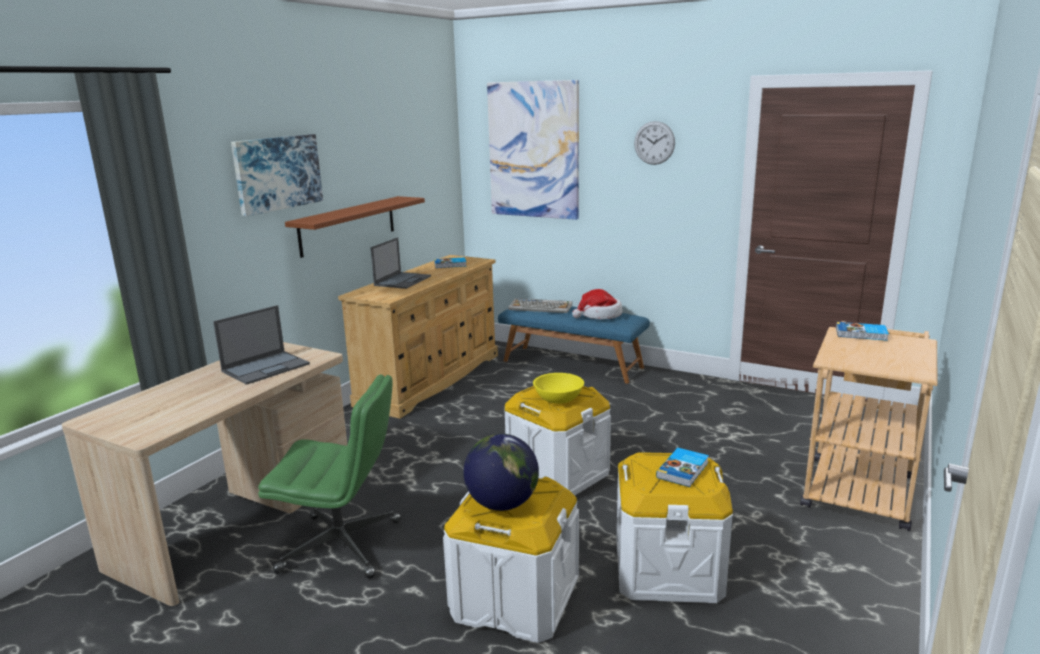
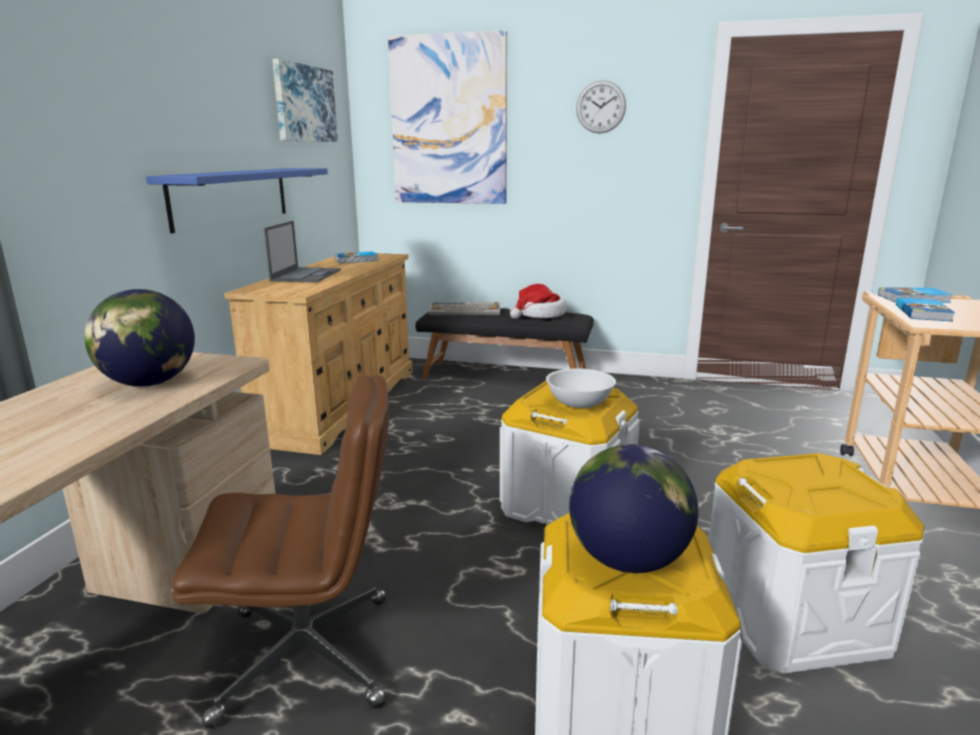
camera: 15 degrees left, 0 degrees up
laptop [213,305,310,385] -> globe [84,289,195,387]
picture [231,134,323,216] -> picture moved to [272,59,338,142]
green office chair [258,374,401,579] -> brown office chair [172,375,389,728]
brown shelf [285,196,425,258] -> blue shelf [146,168,328,233]
blue bench [498,306,650,384] -> black bench [415,309,594,378]
yellow bowl [533,373,584,404] -> white bowl [546,368,616,408]
book [656,448,709,487] -> book moved to [896,297,955,322]

